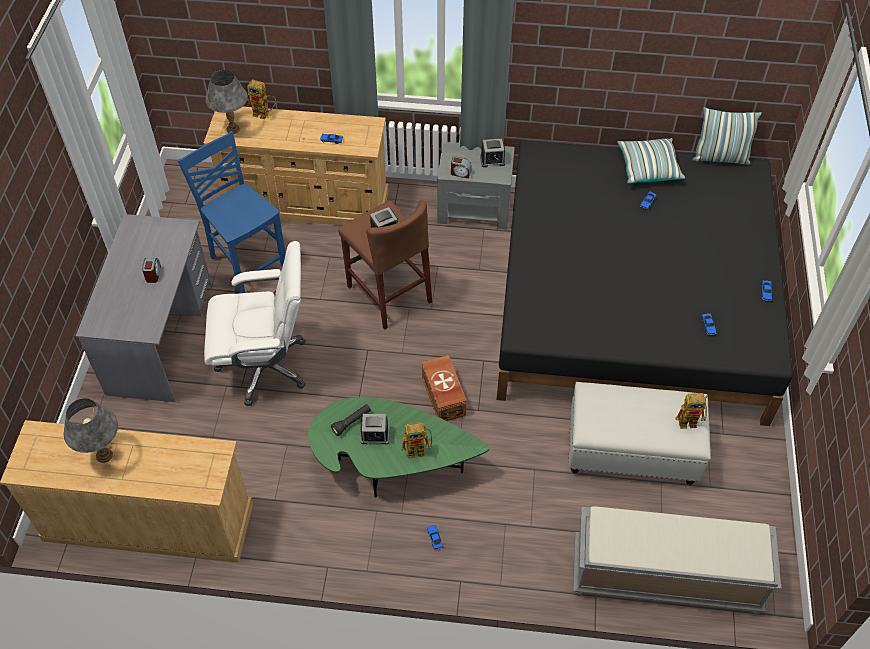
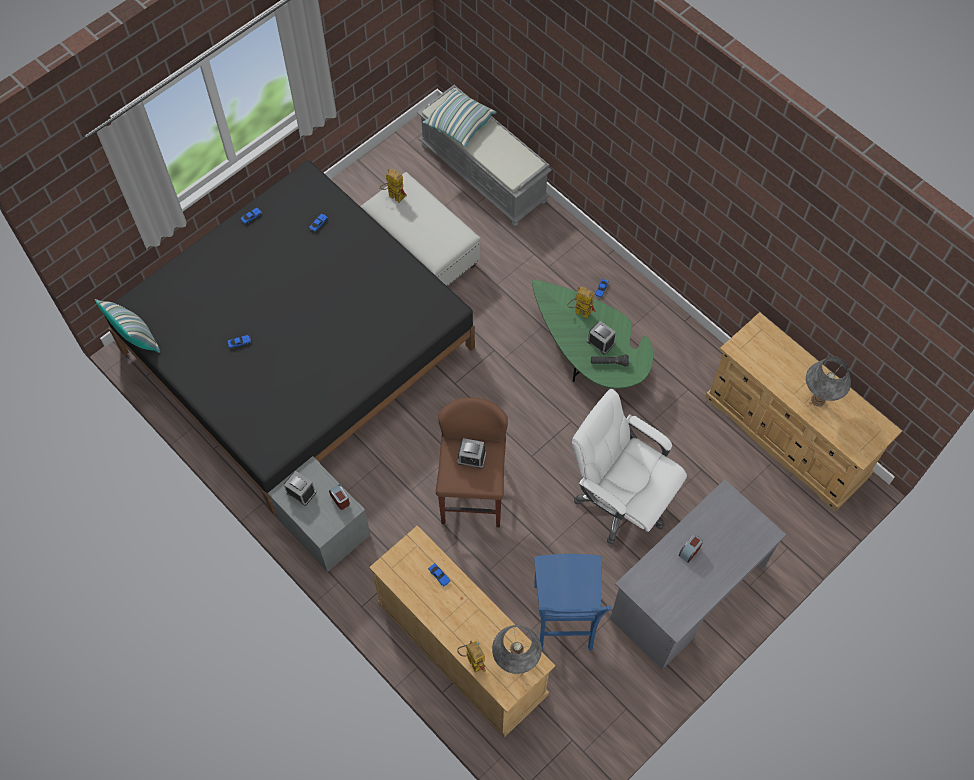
camera: 140 degrees left, 10 degrees up
brown storage box [422,355,467,421] -> none
pillow [617,138,685,184] -> pillow moved to [423,89,497,147]

